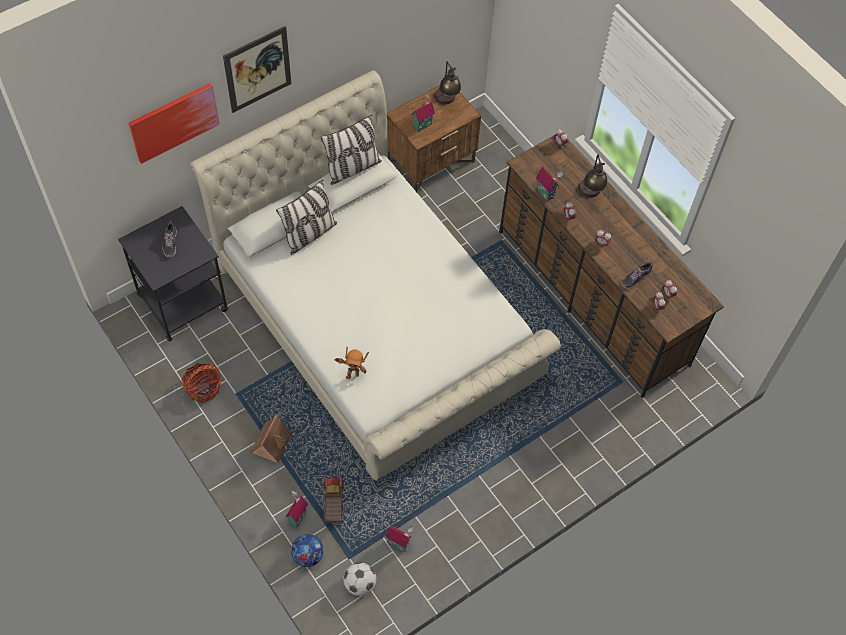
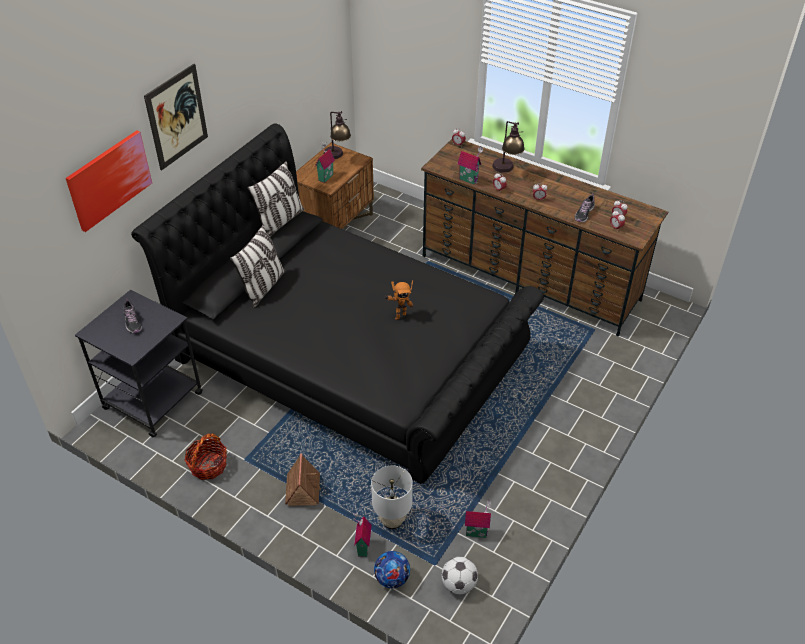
camera: 20 degrees left, 15 degrees down
beige bed [190,71,561,480] -> black bed [131,123,544,484]
toy truck [324,477,344,523] -> white table lamp [371,465,413,529]
toy robot [335,347,369,379] -> toy robot moved to [384,280,413,320]

